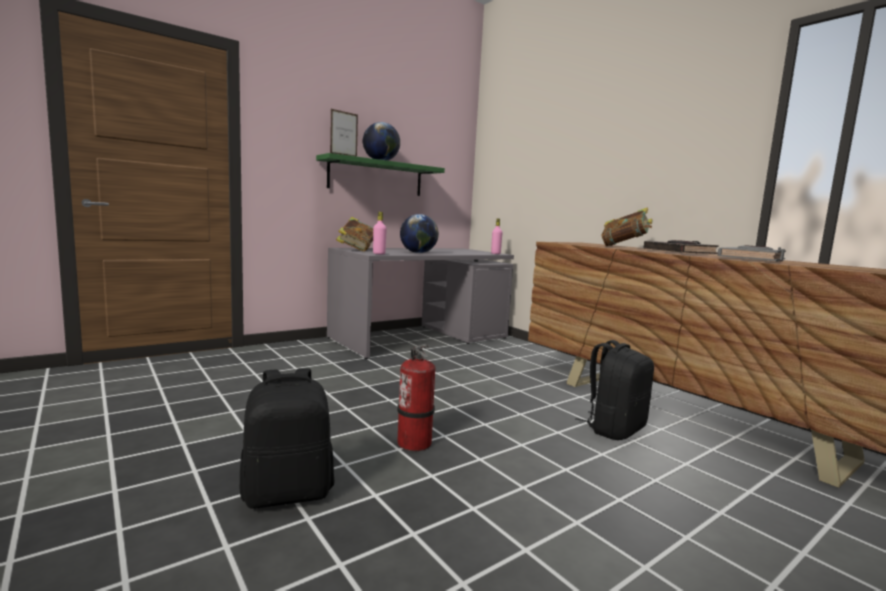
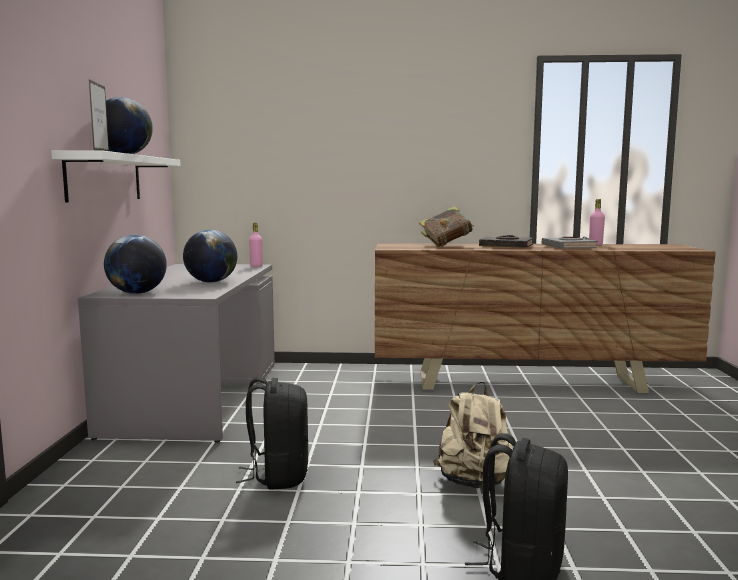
camera: 50 degrees left, 0 degrees up
green shelf [316,153,445,196] -> white shelf [51,150,181,203]
book [336,217,373,251] -> globe [104,235,167,294]
pink bottle [373,212,387,254] -> pink bottle moved to [589,199,605,245]
fire extinguisher [397,344,435,451] -> beige backpack [433,381,513,491]
black backpack [575,340,654,440] -> black backpack moved to [236,377,308,490]

